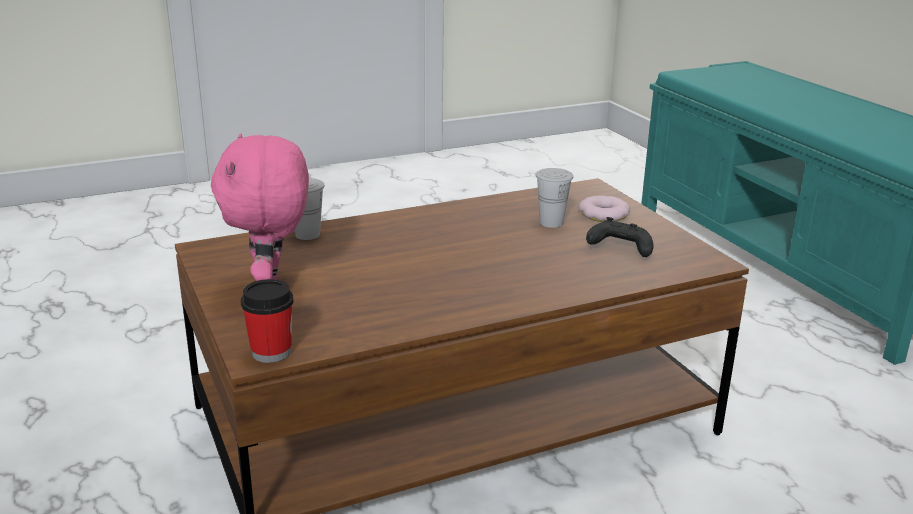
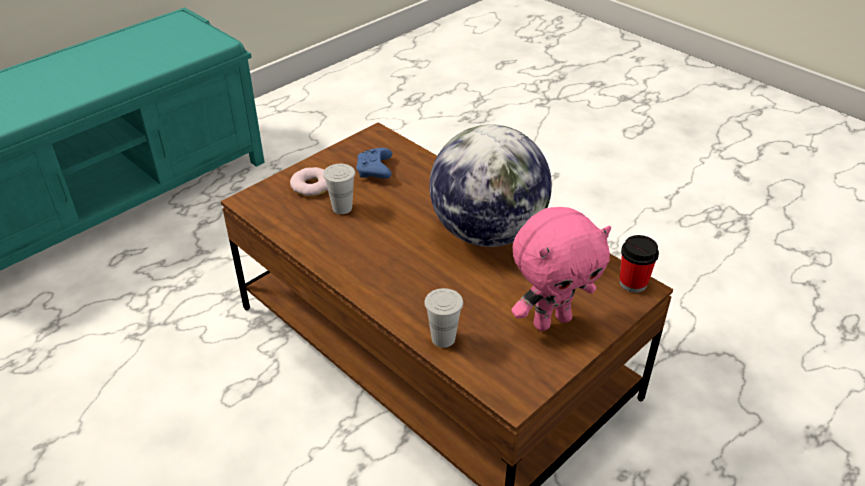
camera: 110 degrees left, 15 degrees up
black game controller [586,217,654,257] -> blue game controller [356,148,392,179]
none -> globe [429,124,552,247]

